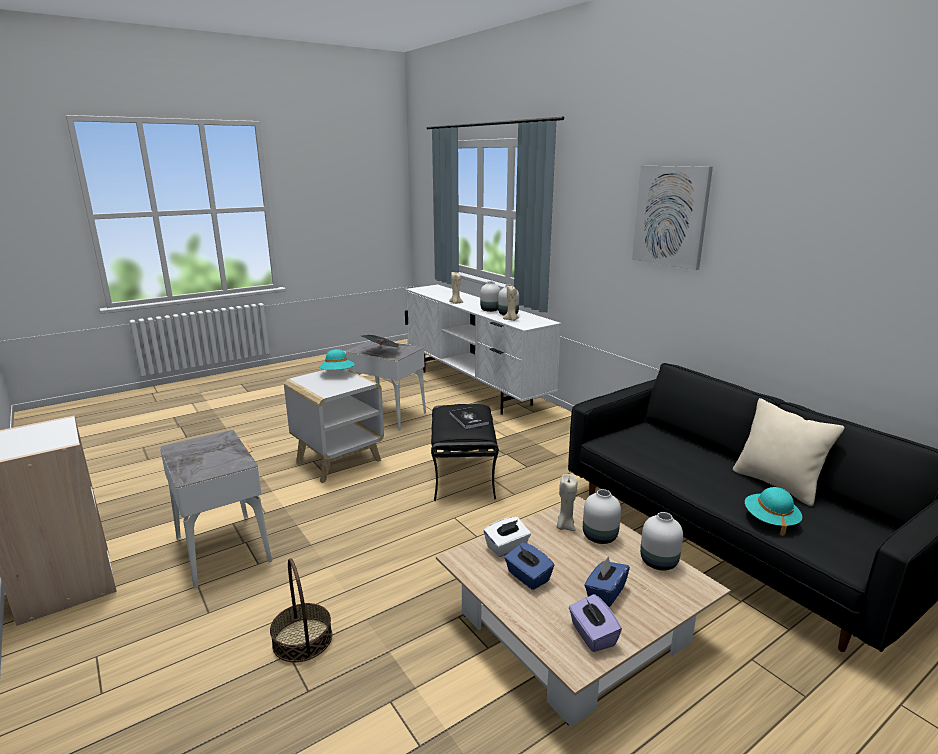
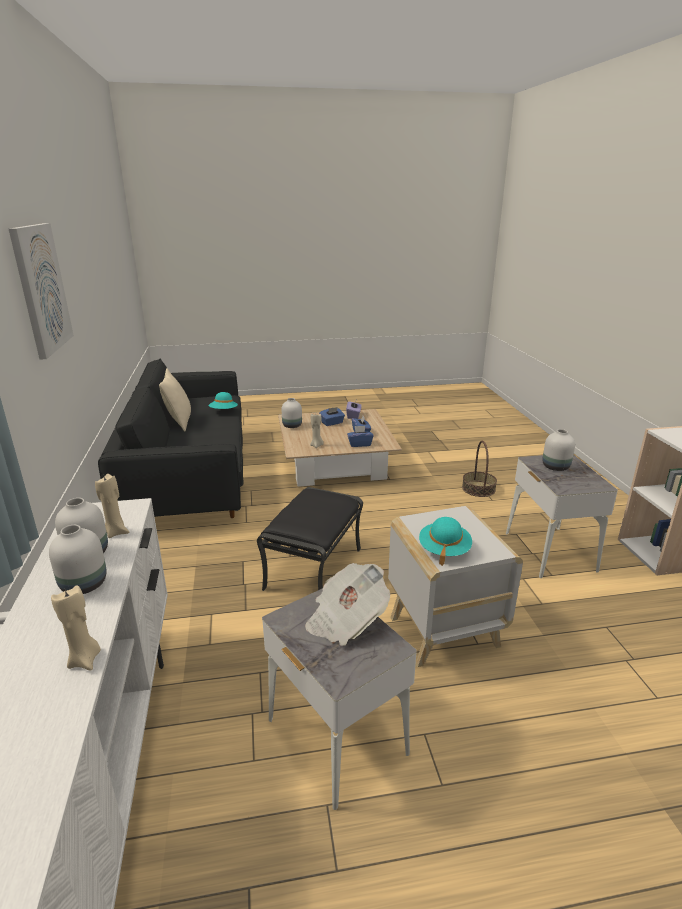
camera: 155 degrees left, 5 degrees up
book [450,407,489,429] -> none
white tissue box [484,517,531,557] -> blue tissue box [347,426,374,447]
white vase [583,489,621,544] -> white vase moved to [542,429,575,471]

